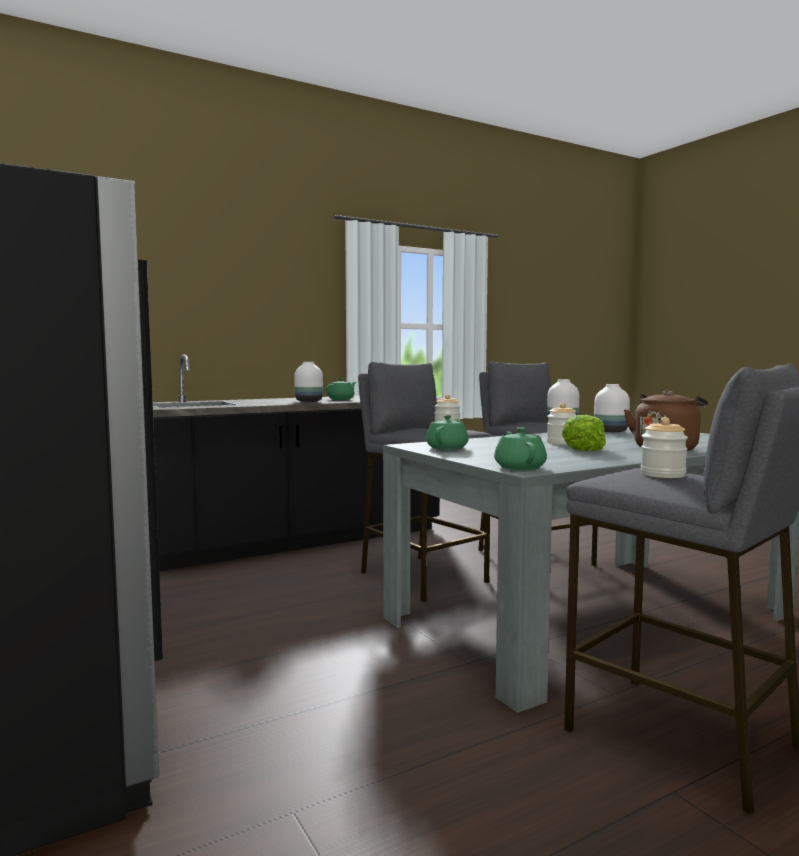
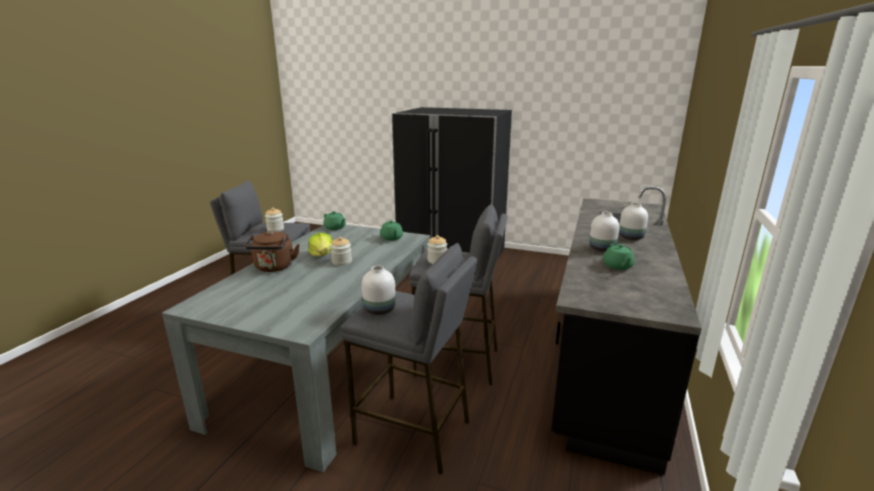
camera: 140 degrees right, 15 degrees up
white vase [594,384,630,432] -> white vase moved to [619,203,648,240]

